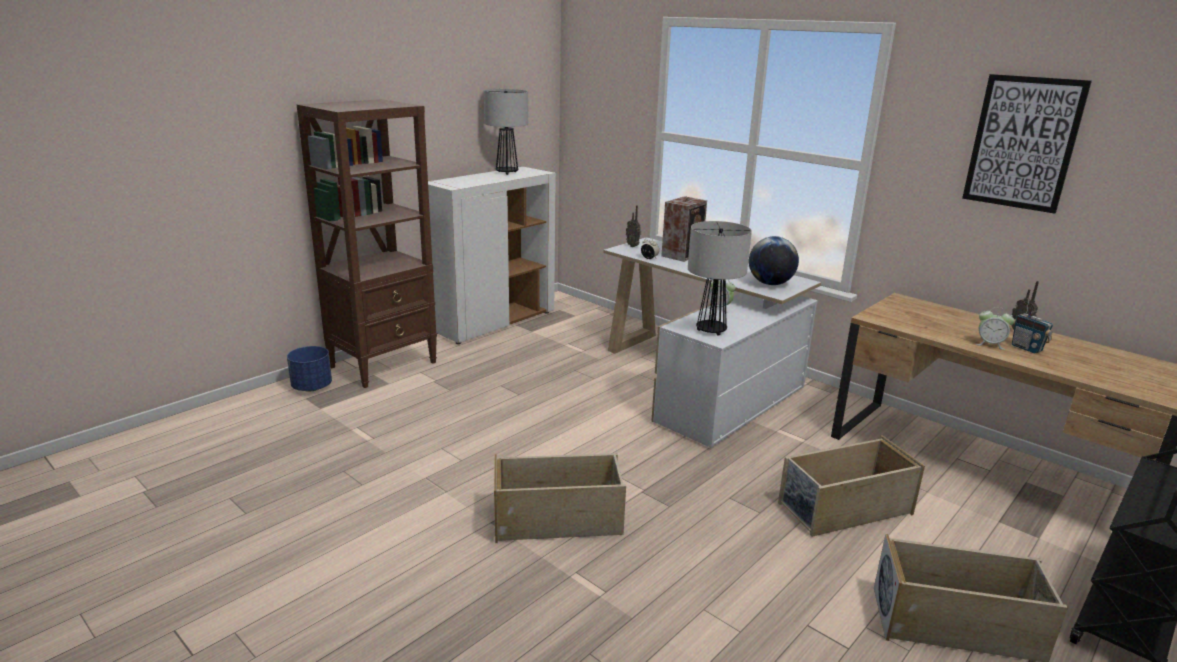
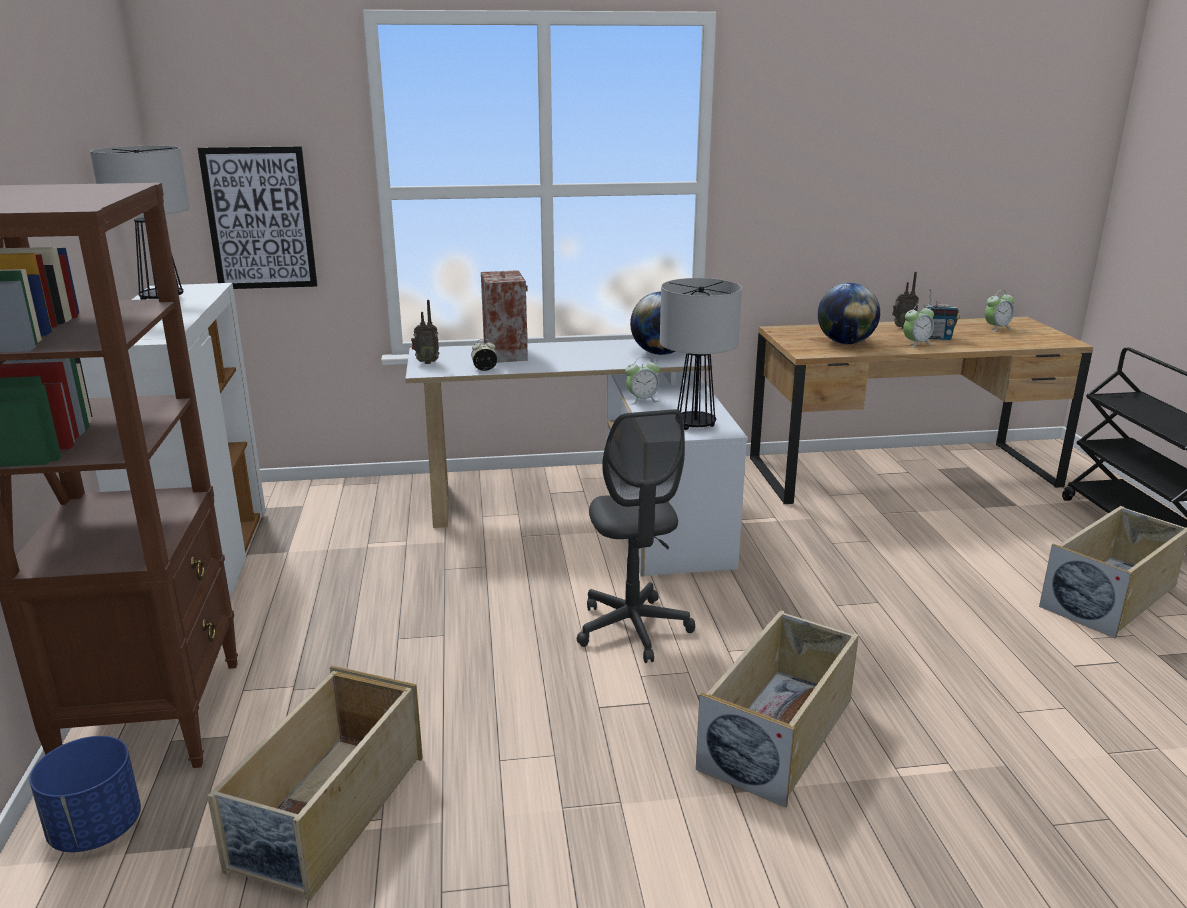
camera: 50 degrees left, 0 degrees up
beige storage box [778,435,925,537] -> beige storage box moved to [207,665,423,900]
picture [962,74,1092,214] -> picture moved to [198,146,318,289]
none -> grey office chair [577,409,695,663]
none -> globe [818,283,880,344]
none -> alarm clock [985,290,1014,332]

